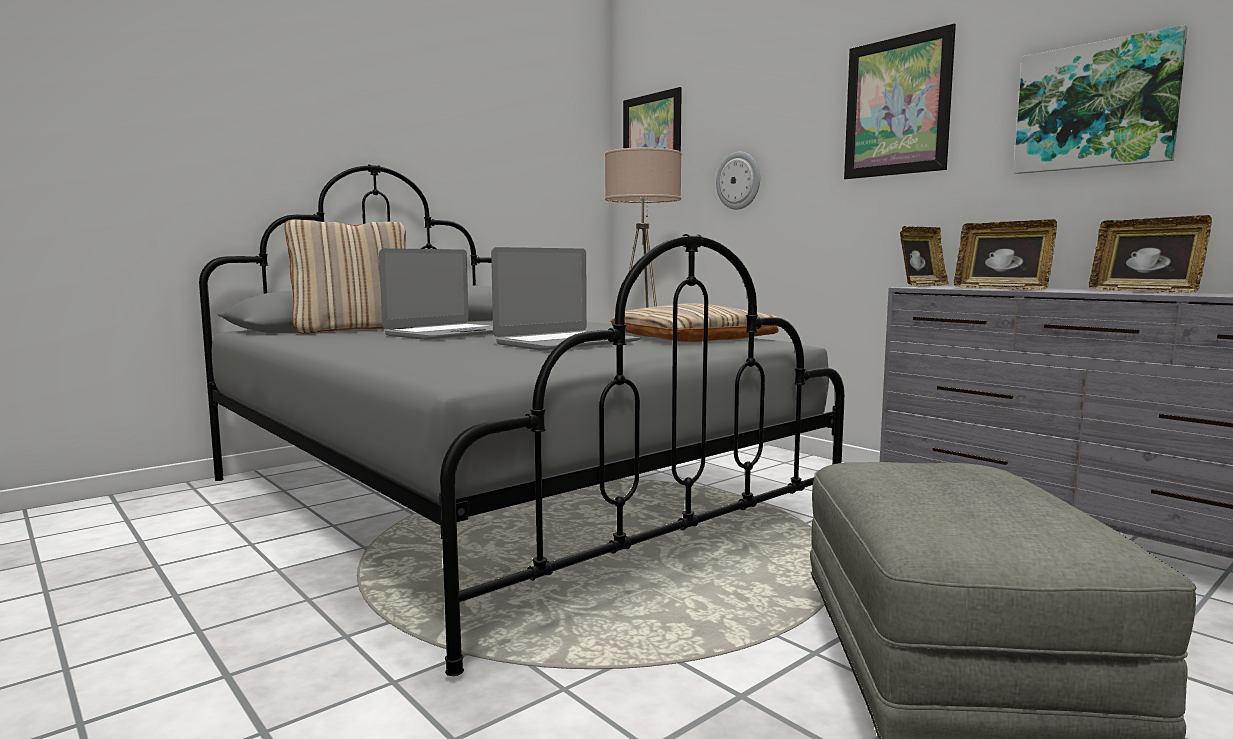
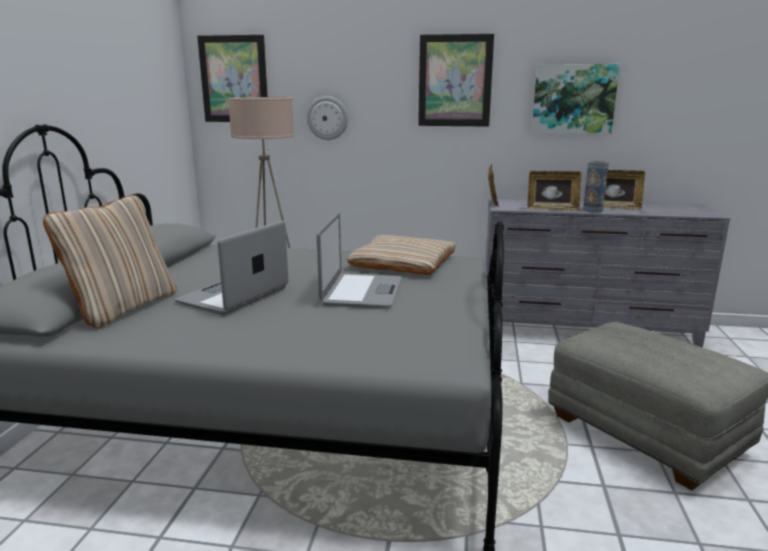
camera: 40 degrees left, 10 degrees up
laptop [379,248,493,340] -> laptop turned 150 degrees counterclockwise [174,221,289,315]
none -> vase [583,161,609,213]

